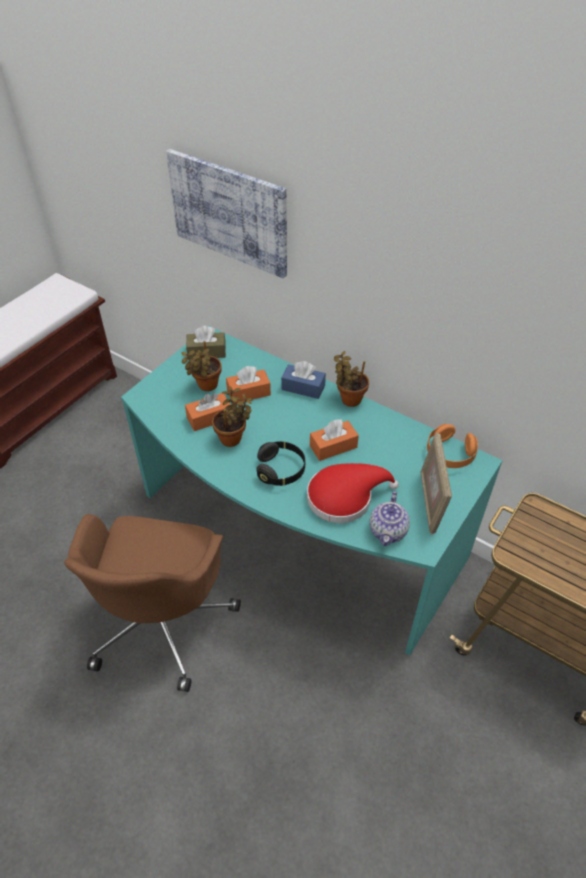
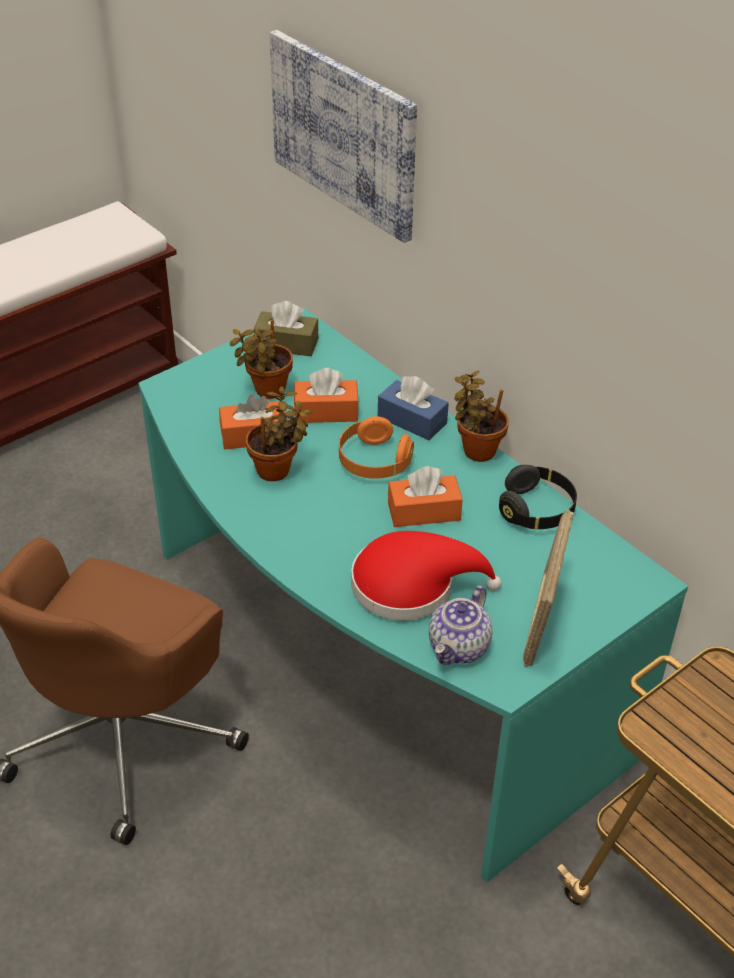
camera: 15 degrees right, 5 degrees down
black headphones [256,441,305,486] -> black headphones moved to [499,465,577,529]
orange headphones [427,424,478,468] -> orange headphones moved to [339,416,414,479]

